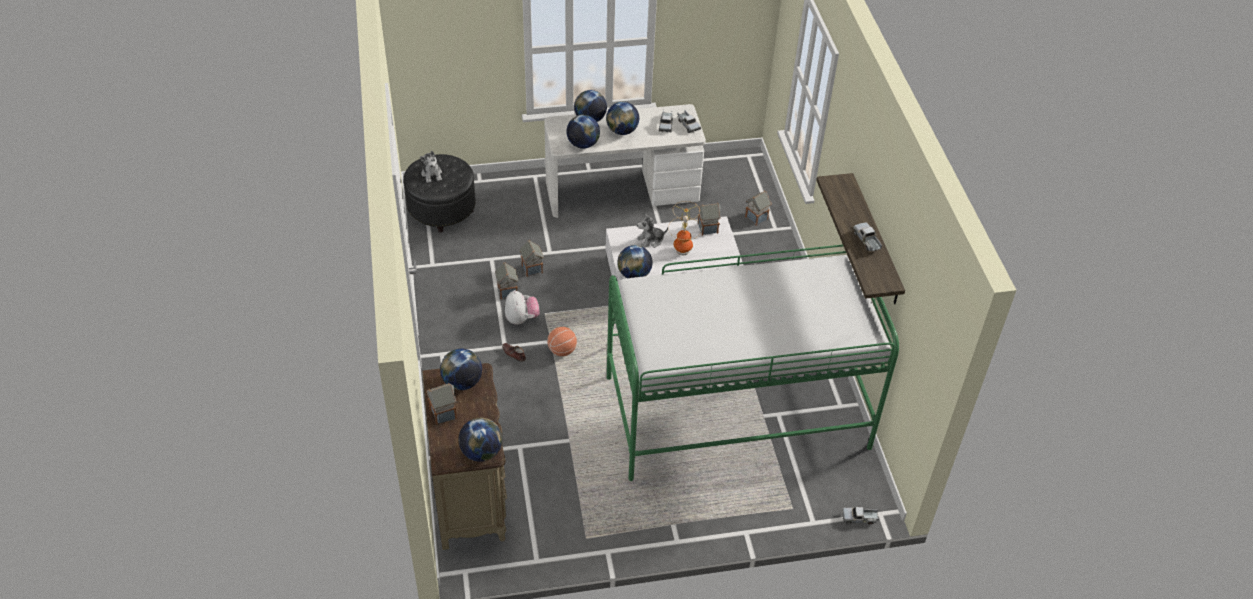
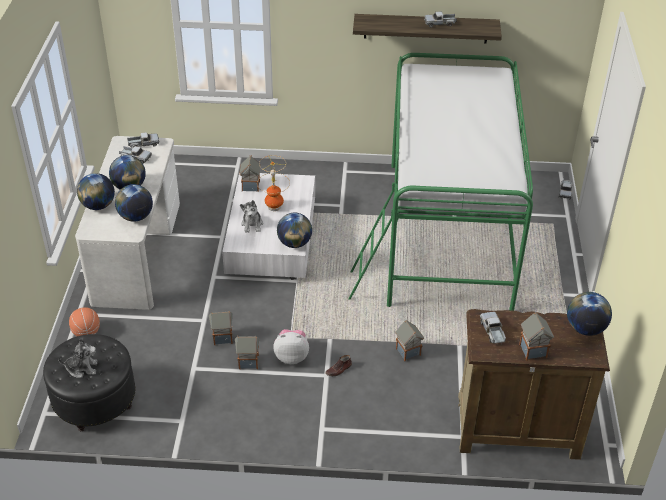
camera: 75 degrees left, 5 degrees down
globe [440,349,482,390] -> toy truck [480,312,506,344]
basketball [547,327,577,356] -> basketball moved to [69,307,100,336]
toy house [745,190,771,226] -> toy house moved to [395,320,424,361]

